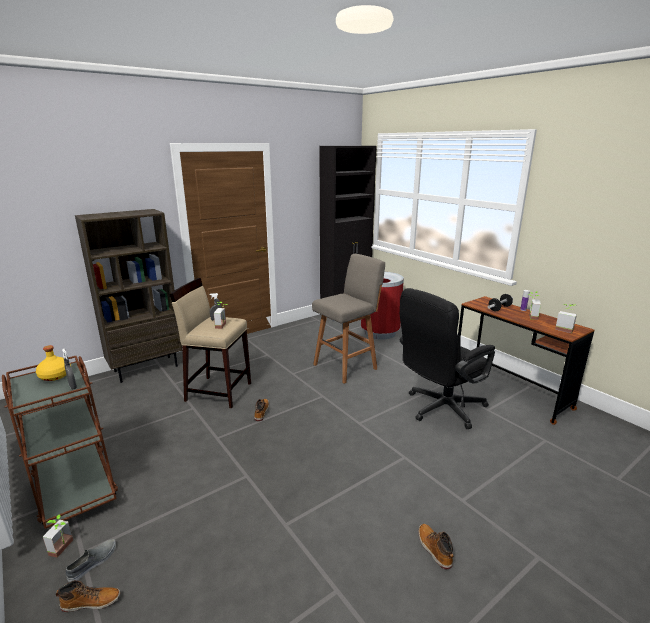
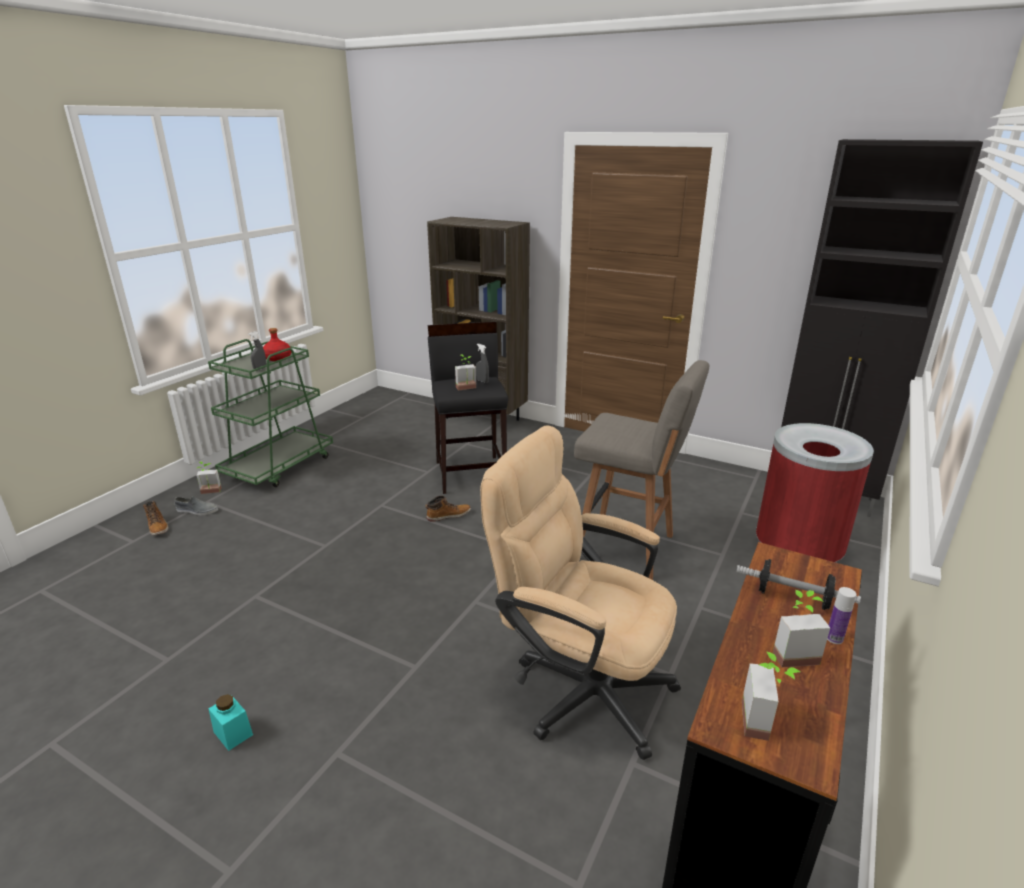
camera: 65 degrees right, 5 degrees up
brown cart [2,356,118,529] -> green cart [208,339,333,487]
yellow bottle [36,345,71,381] -> red bottle [263,328,291,361]
beige stool [170,278,251,408] -> black stool [428,322,508,494]
black office chair [400,288,495,429] -> beige office chair [480,426,681,760]
boot [418,524,453,570] -> turquoise jar [209,694,253,751]

